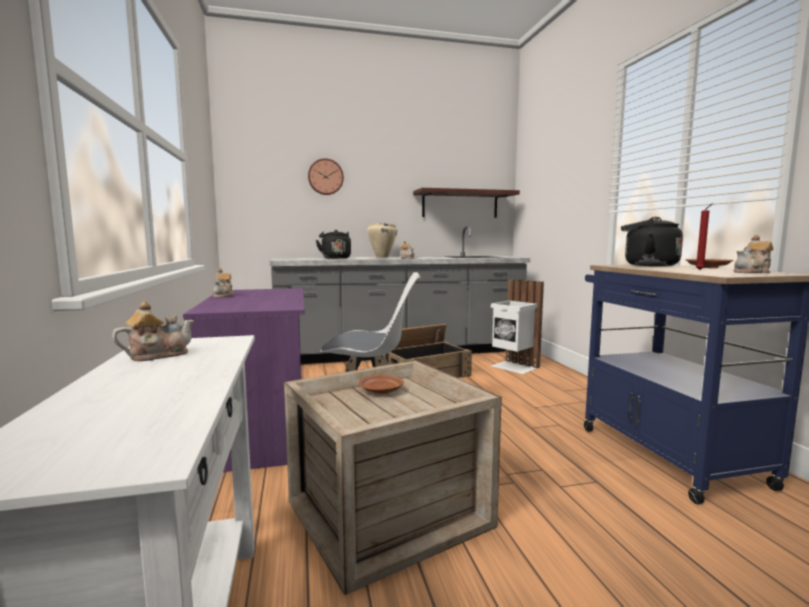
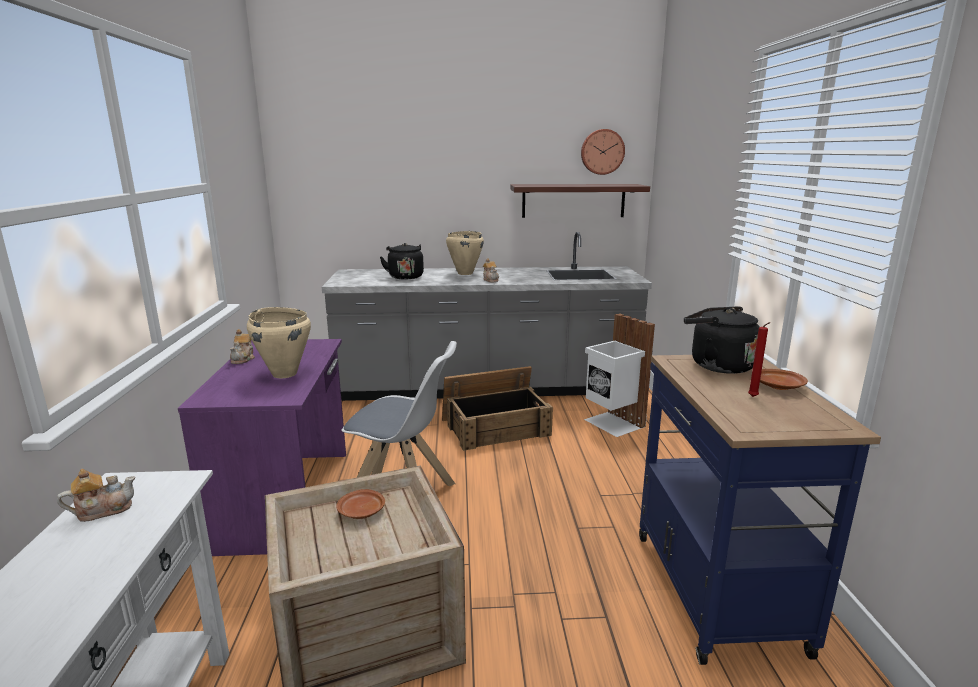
camera: 10 degrees right, 10 degrees up
wall clock [308,158,344,195] -> wall clock moved to [581,129,625,175]
teapot [734,235,773,273] -> none
none -> beige cooking pot [247,307,311,378]

